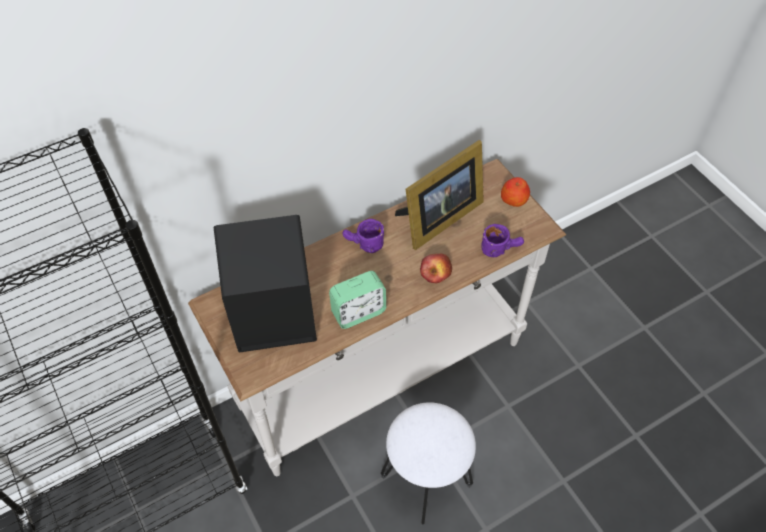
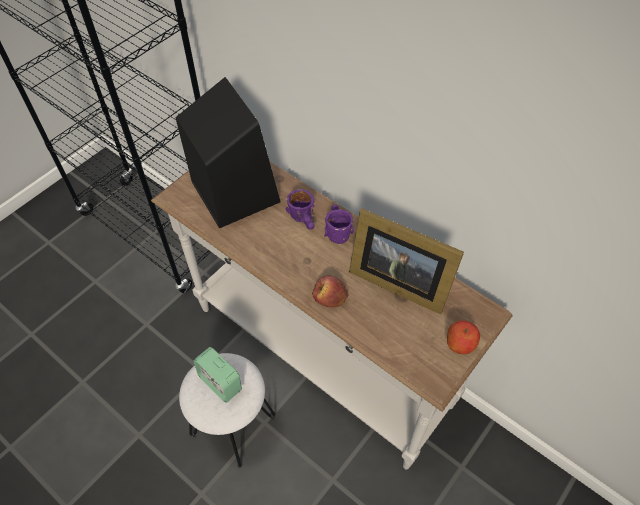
camera: 70 degrees right, 0 degrees up
alarm clock [329,271,386,329] -> alarm clock moved to [193,347,242,403]
purple mug [481,224,524,257] -> purple mug moved to [285,189,314,230]

